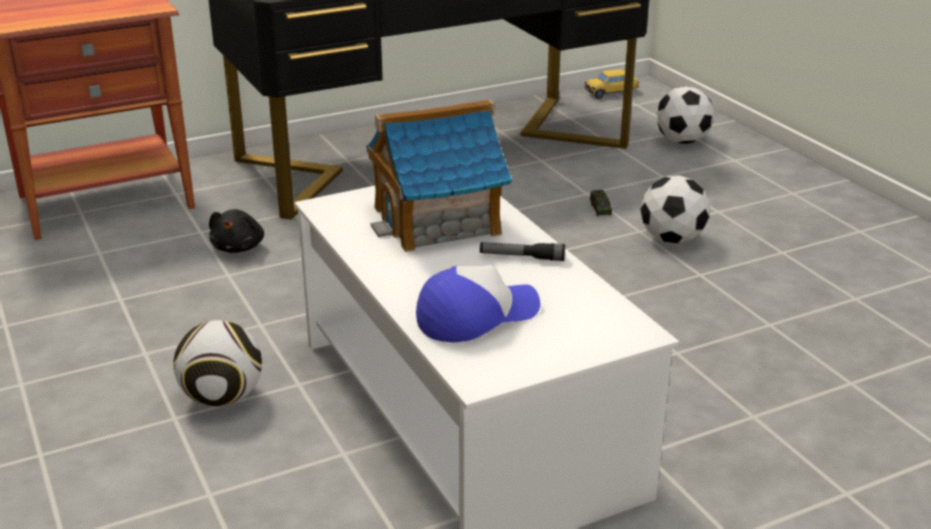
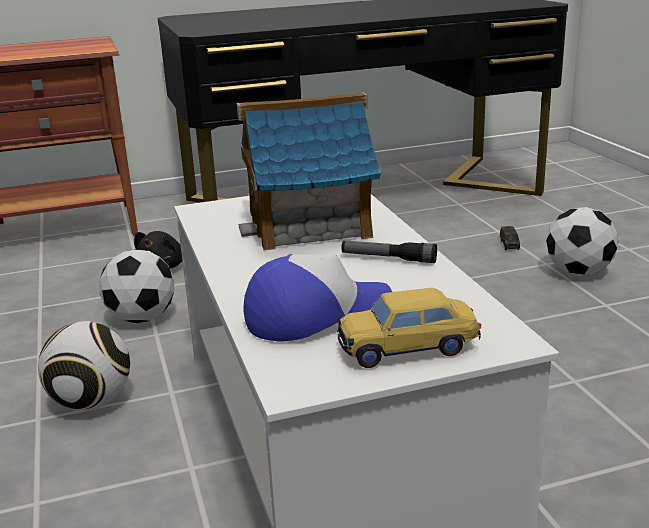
camera: 10 degrees right, 5 degrees down
toy car [584,69,639,99] -> toy car moved to [338,288,481,368]
football [656,86,714,144] -> football moved to [99,249,174,323]

